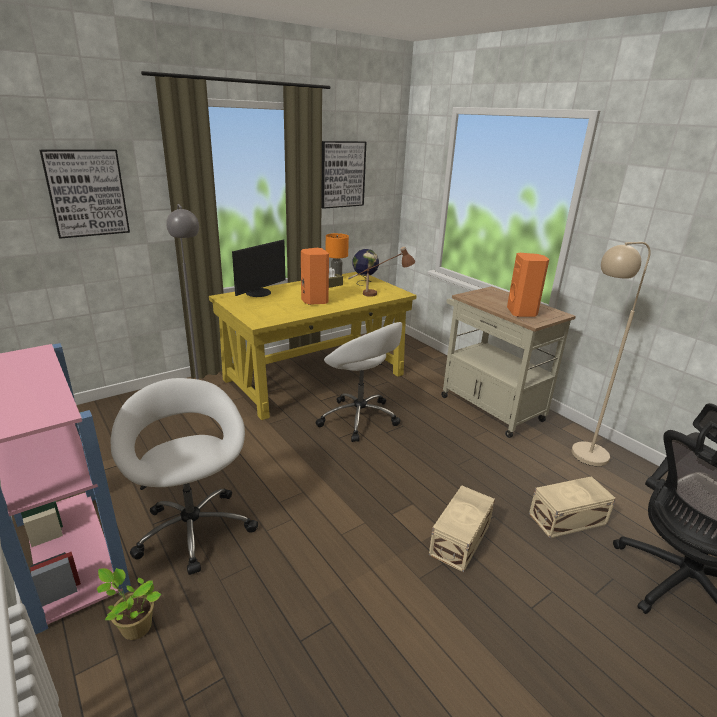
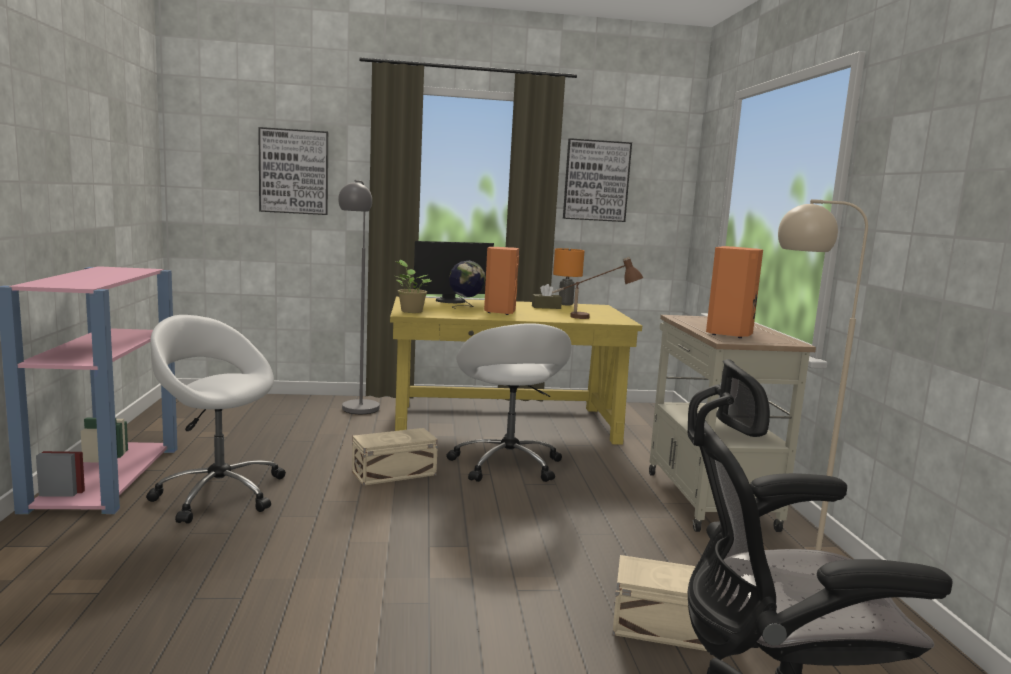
camera: 30 degrees right, 15 degrees down
potted plant [97,568,162,640] -> potted plant moved to [395,260,431,313]
white office chair [111,378,258,575] -> white office chair turned 75 degrees counterclockwise [146,315,286,523]
globe [353,249,379,286] -> globe moved to [449,261,486,309]
beige storage box [429,485,495,572] -> beige storage box moved to [352,428,438,486]

